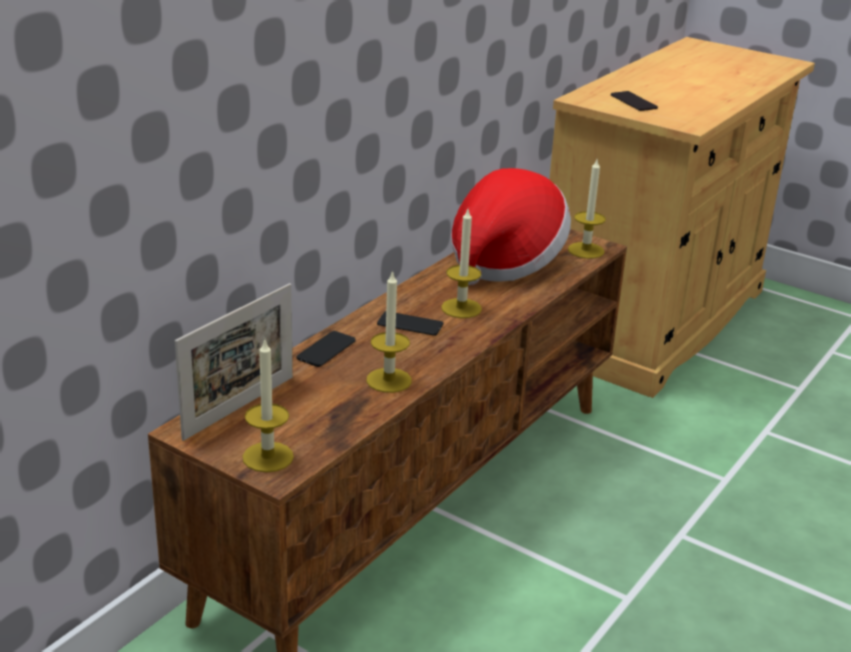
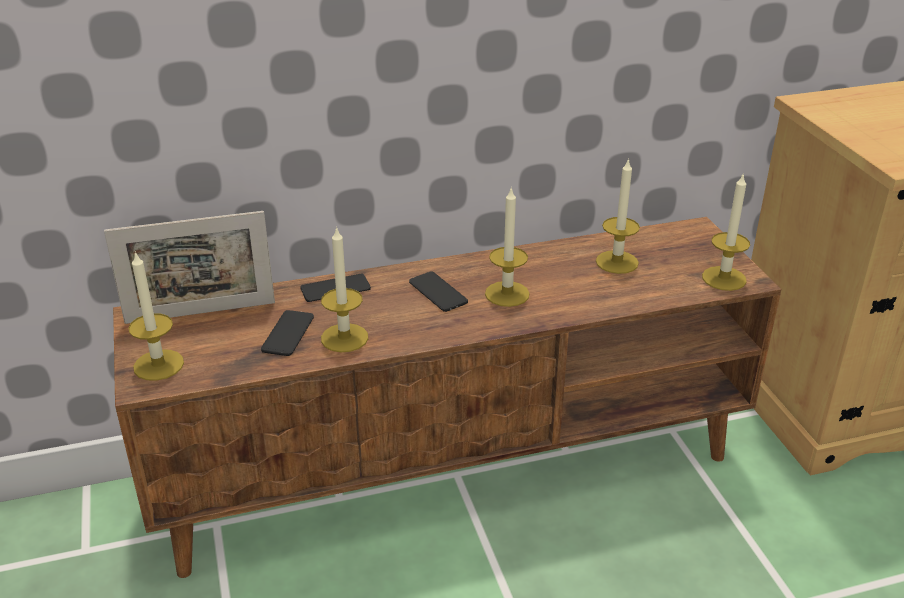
camera: 40 degrees right, 5 degrees up
hat [451,168,571,285] -> candle [596,158,640,274]
phone [611,91,658,111] -> phone moved to [261,310,314,356]

